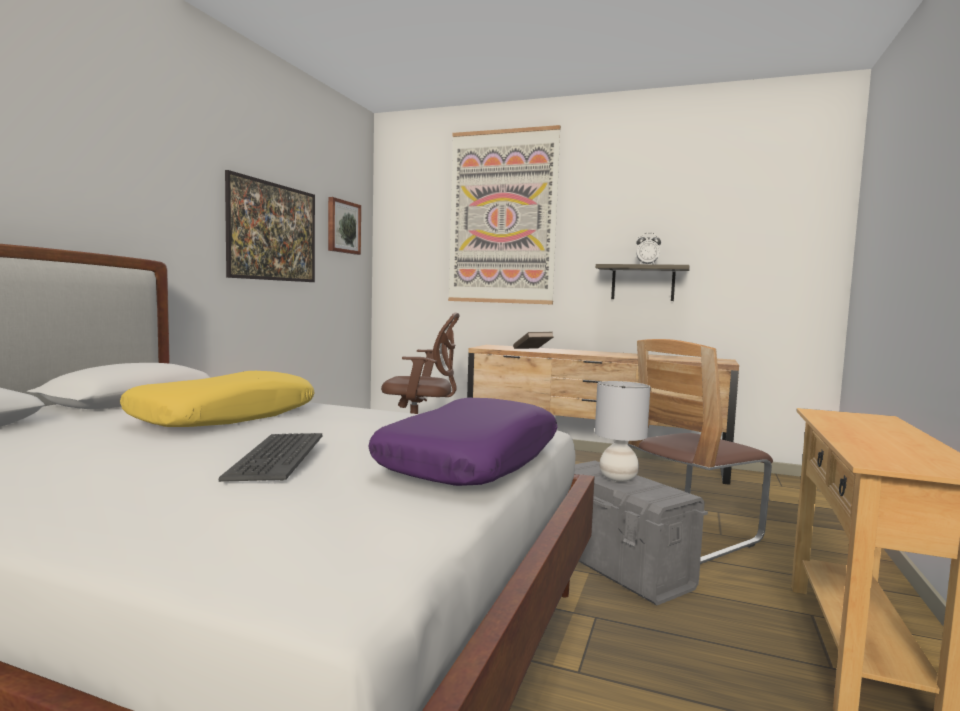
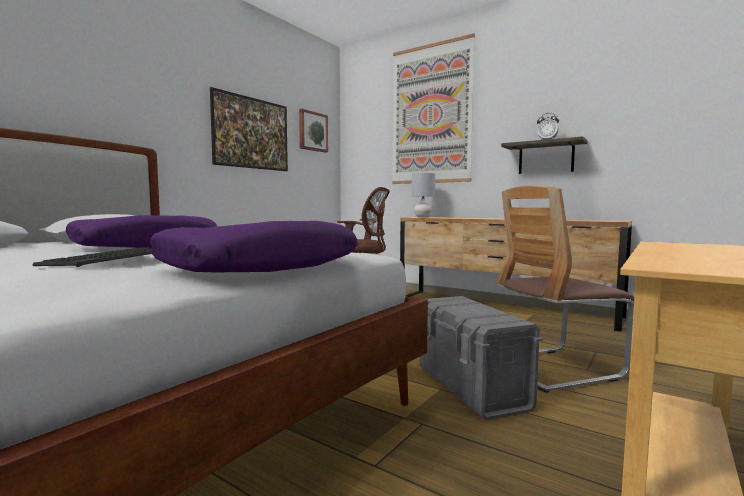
camera: 15 degrees right, 0 degrees up
yellow pillow [120,371,314,427] -> purple pillow [66,215,217,248]
brown book [513,332,553,349] -> none
grey table lamp [595,381,650,482] -> grey table lamp moved to [412,173,435,217]

